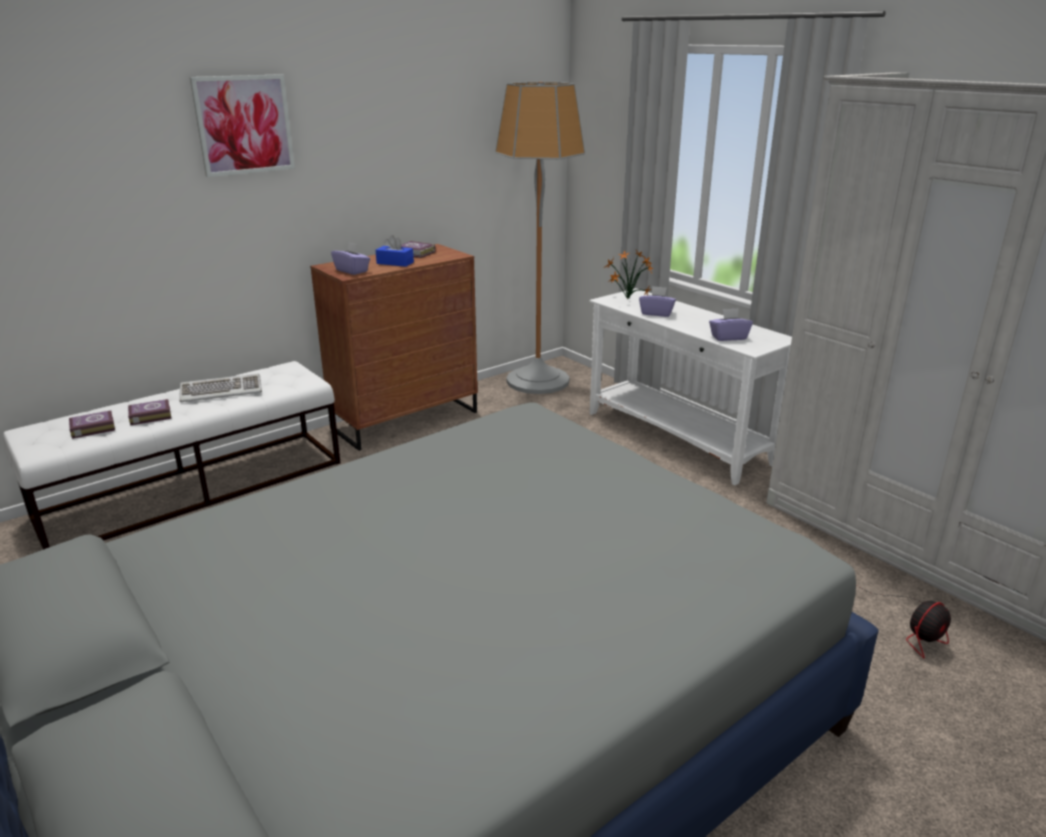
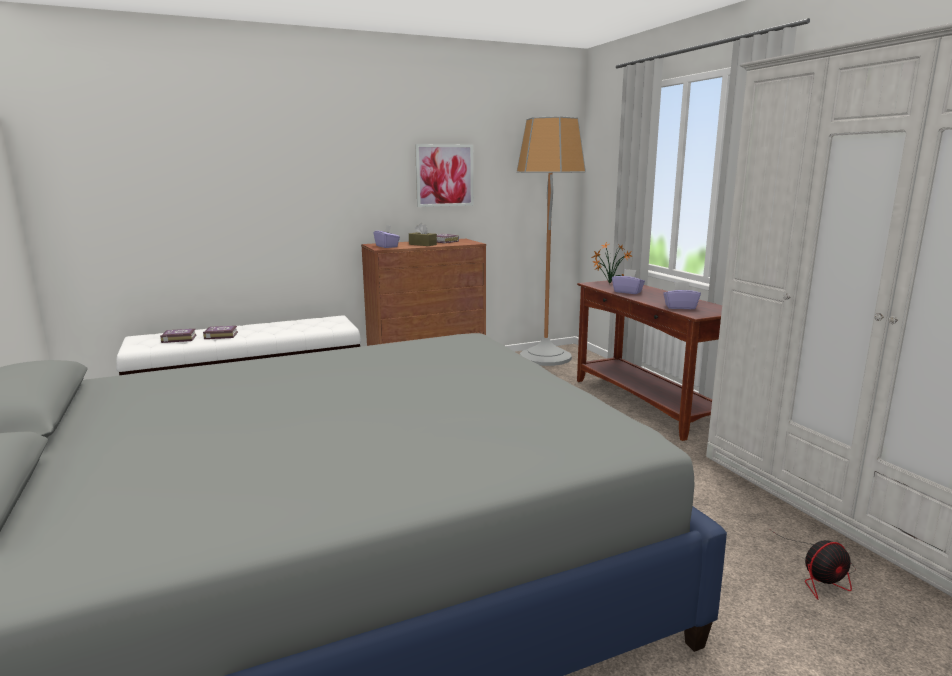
camera: 15 degrees right, 10 degrees down
keyboard [179,374,262,402] -> none
picture [190,74,295,177] -> picture moved to [415,144,473,207]
blue tissue box [376,235,414,267] -> brown tissue box [409,223,437,246]
white console table [589,288,792,485] -> brown console table [577,280,722,441]

